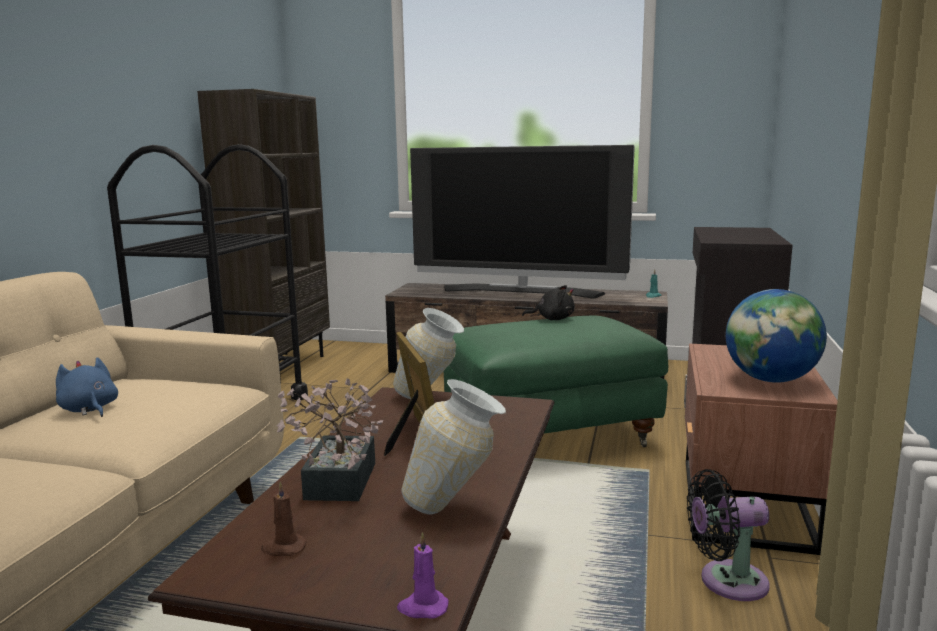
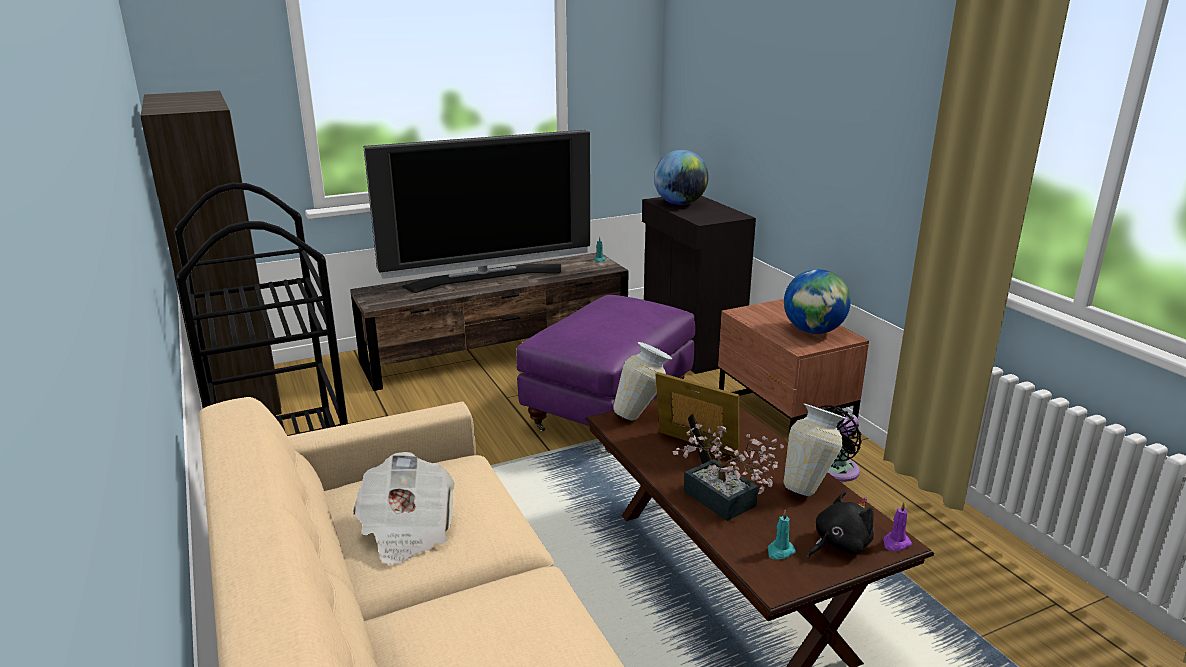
camera: 40 degrees left, 10 degrees up
blue plush toy [56,357,118,417] -> newspaper [353,452,455,565]
brown candle [261,482,307,556] -> turquoise candle [767,509,796,560]
green ottoman [443,315,668,447] -> purple ottoman [516,295,695,454]
black plush toy [522,285,575,320] -> black plush toy moved to [808,490,874,558]
none -> globe [654,150,709,205]

